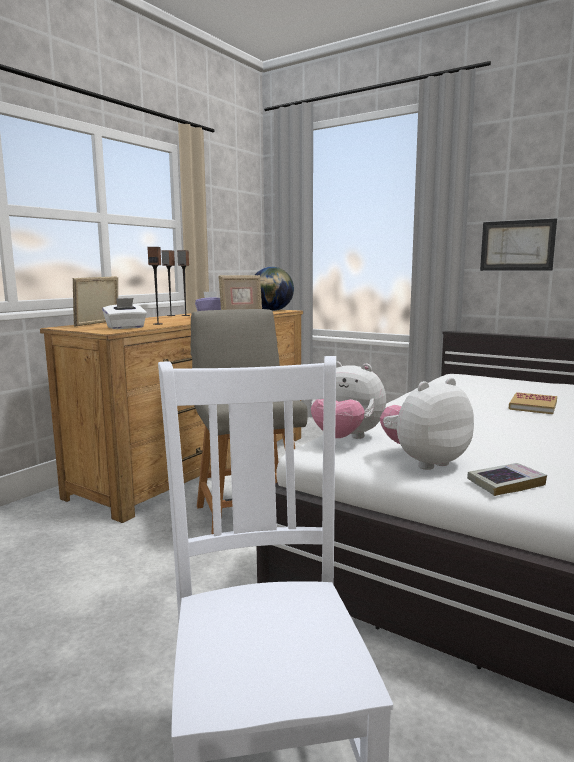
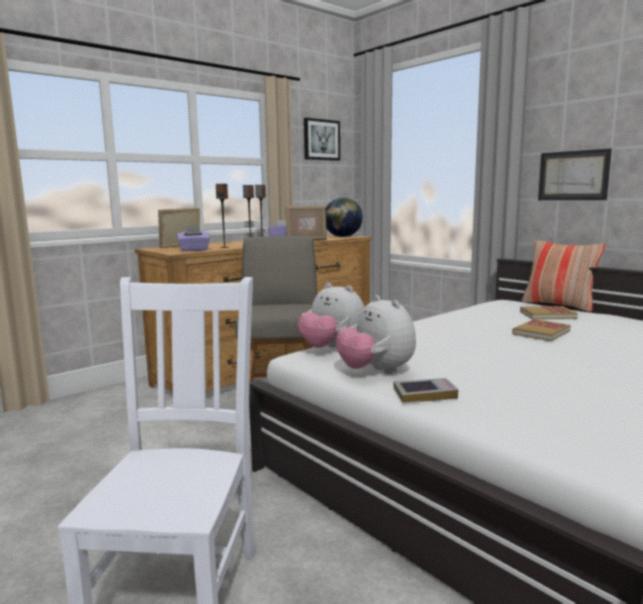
camera: 15 degrees right, 0 degrees up
white tissue box [102,298,147,329] -> purple tissue box [177,226,210,251]
plush toy [380,377,474,470] -> plush toy turned 105 degrees counterclockwise [336,295,416,374]
none -> picture [304,118,340,161]
none -> book [520,306,578,320]
none -> pillow [522,240,605,312]

